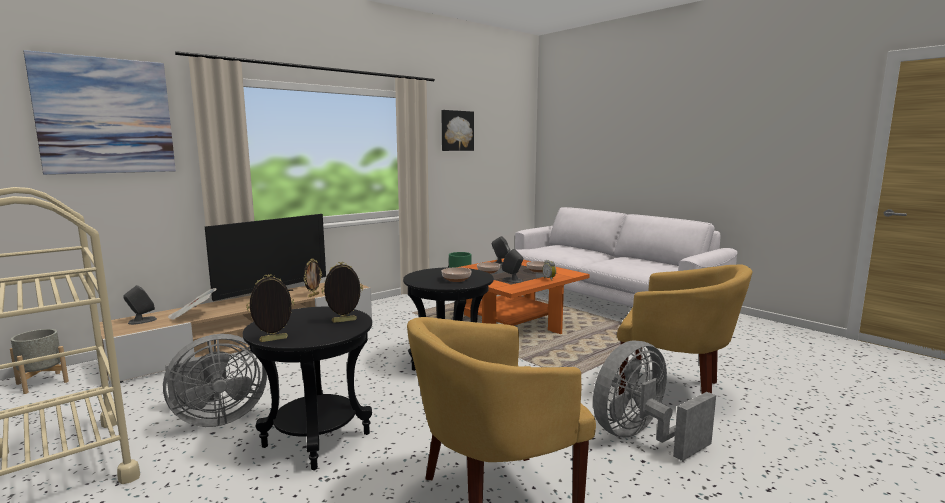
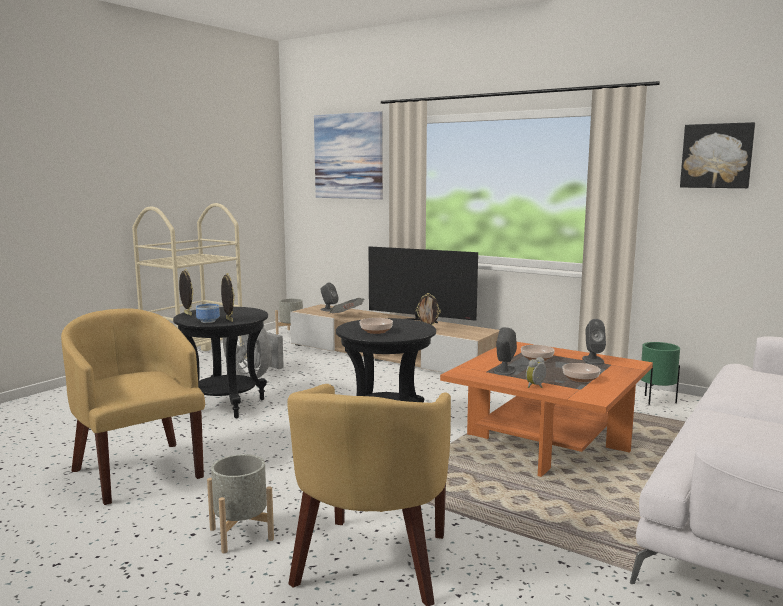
camera: 75 degrees right, 0 degrees up
grey fan [593,341,716,461] -> grey planter [207,454,274,553]
none -> bowl [196,304,220,323]

